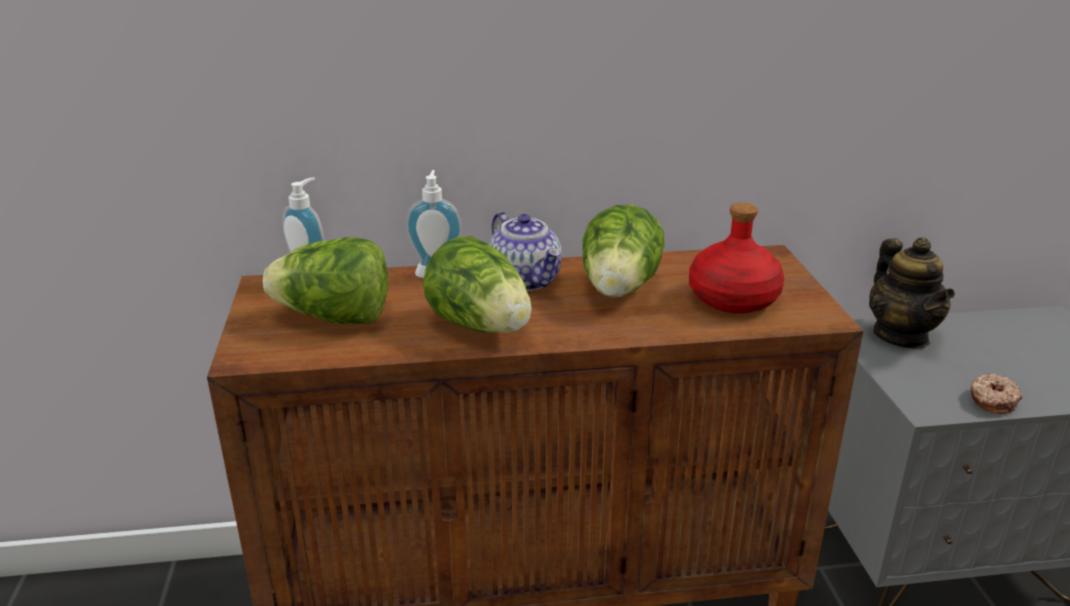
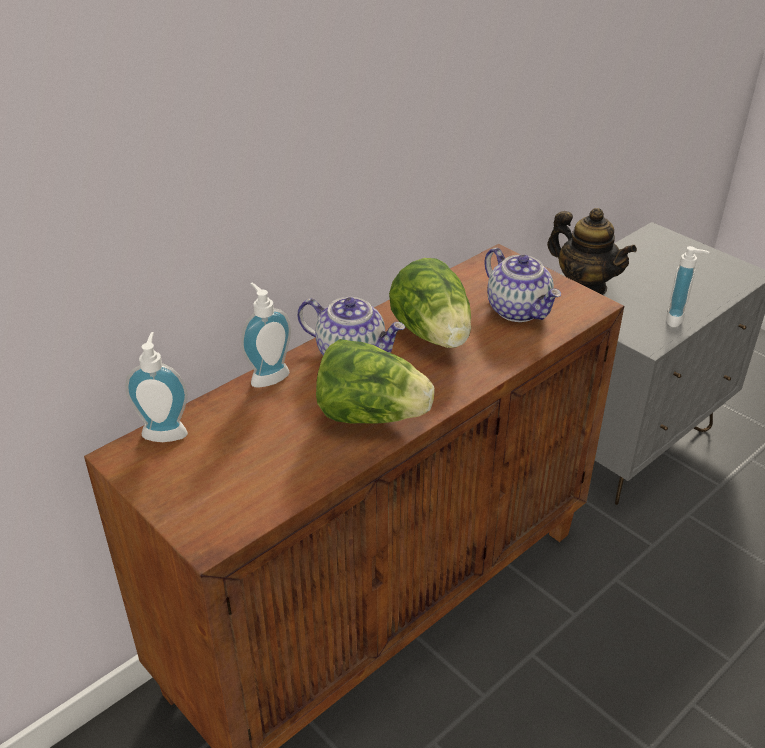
camera: 35 degrees left, 10 degrees up
lettuce [263,237,388,324] -> none
red bottle [689,202,784,313] -> teapot [484,248,561,322]
donut [970,374,1022,414] -> soap dispenser [666,246,710,327]

